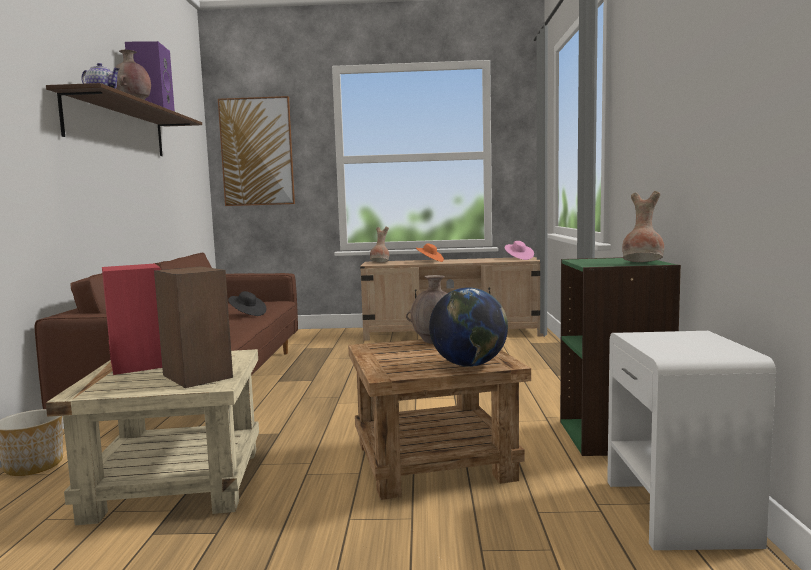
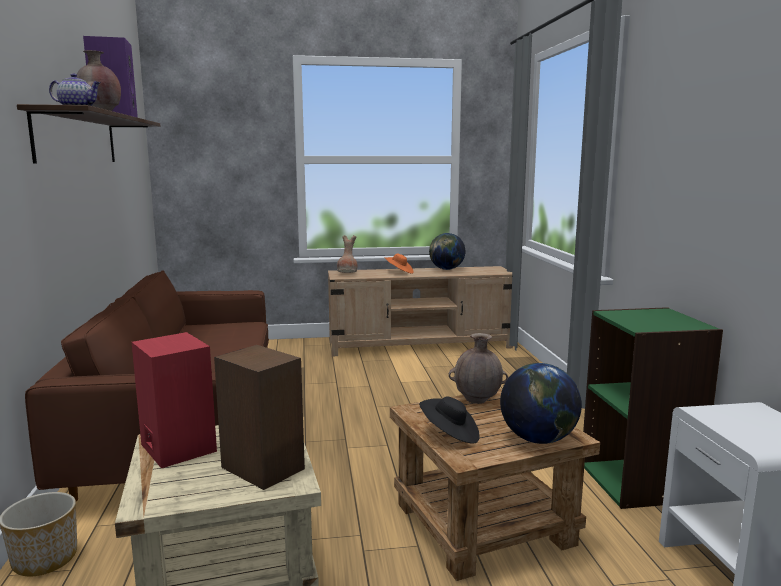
camera: 10 degrees left, 5 degrees up
picture [218,96,295,206] -> none
black hat [228,291,267,316] -> black hat moved to [419,396,480,443]
pink hat [504,241,534,260] -> none
brown vase [622,191,664,262] -> none
none -> globe [429,233,465,270]

